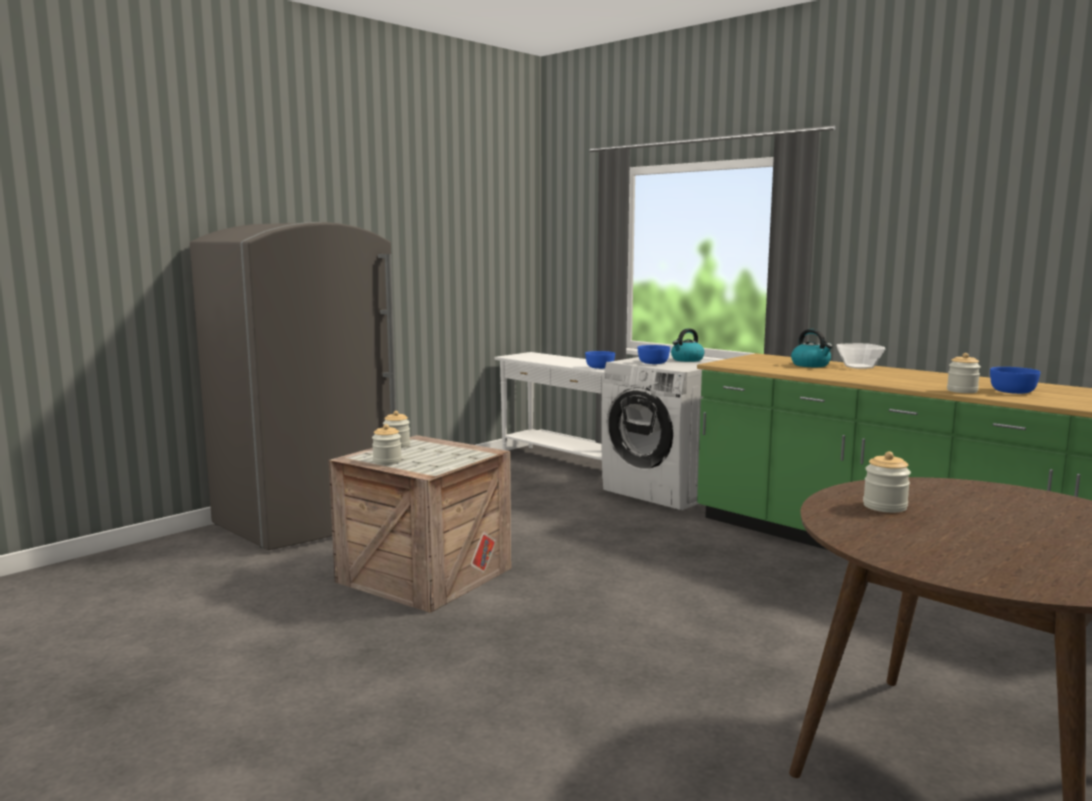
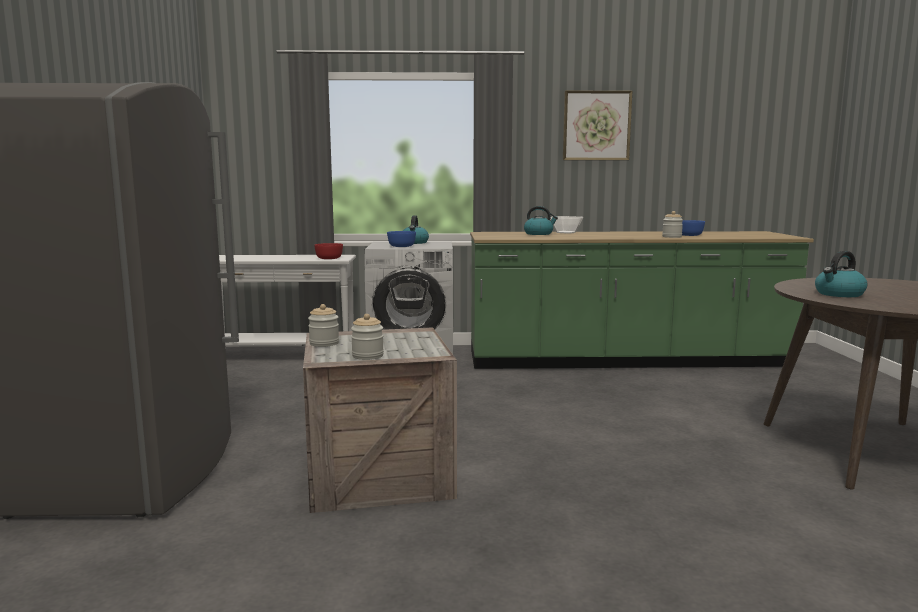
camera: 45 degrees left, 0 degrees up
blue bowl [585,351,615,369] -> red bowl [314,243,343,259]
jar [863,452,911,513] -> kettle [815,251,868,297]
none -> picture [563,91,632,160]

